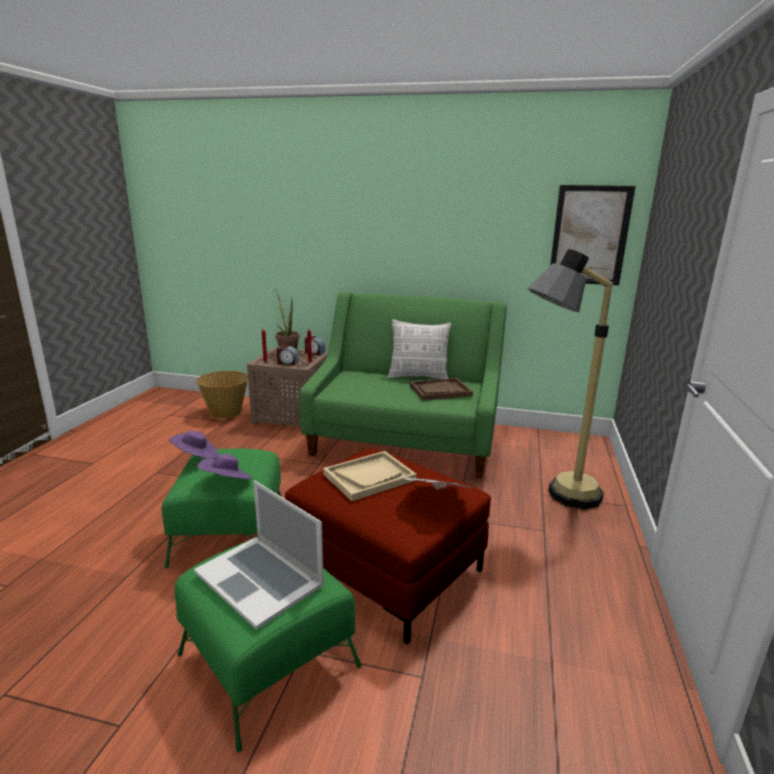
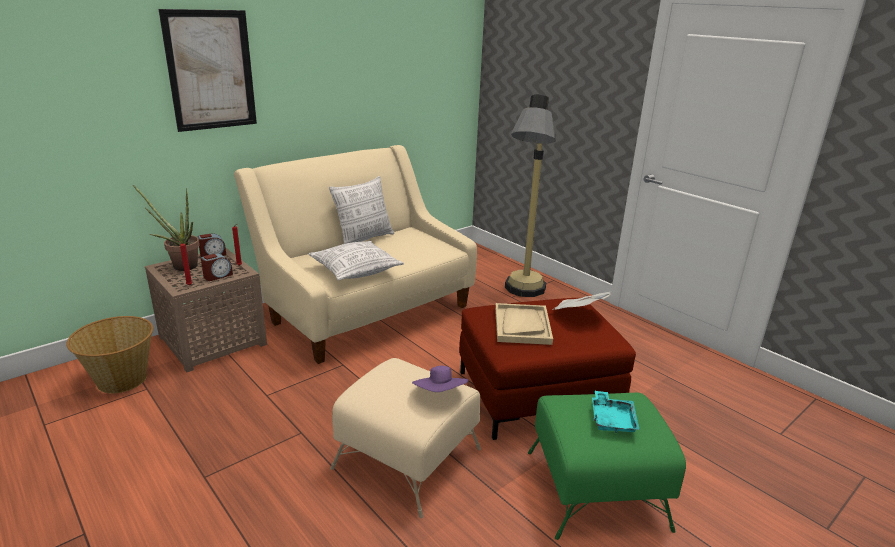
camera: 55 degrees left, 5 degrees up
green ottoman [162,449,281,569] -> beige ottoman [330,358,481,518]
purple hat [169,431,218,459] -> none
laptop [194,480,324,630] -> turquoise tray [592,391,640,433]
green sofa [300,292,507,478] -> beige sofa [234,145,477,364]
brown tray [410,378,473,401] -> none
picture [550,185,636,285] -> picture moved to [158,9,257,132]
none -> pillow [309,240,404,281]

